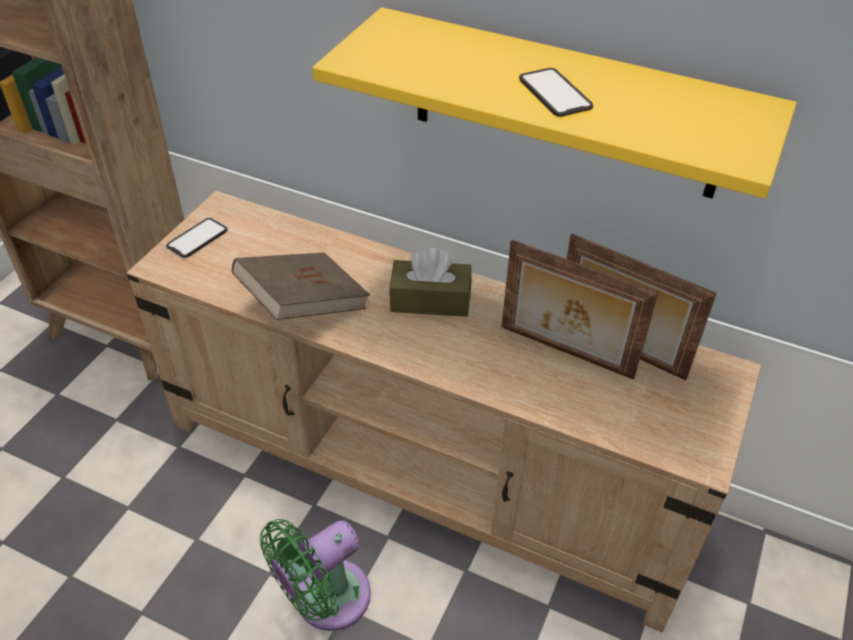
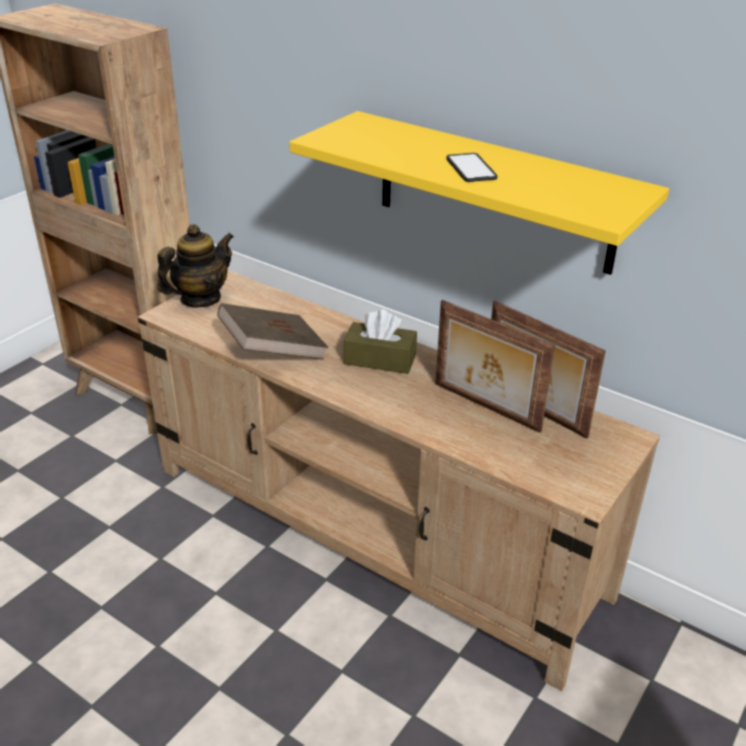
camera: 10 degrees right, 10 degrees down
phone [166,218,228,258] -> teapot [157,224,234,307]
green fan [260,519,371,631] -> none

